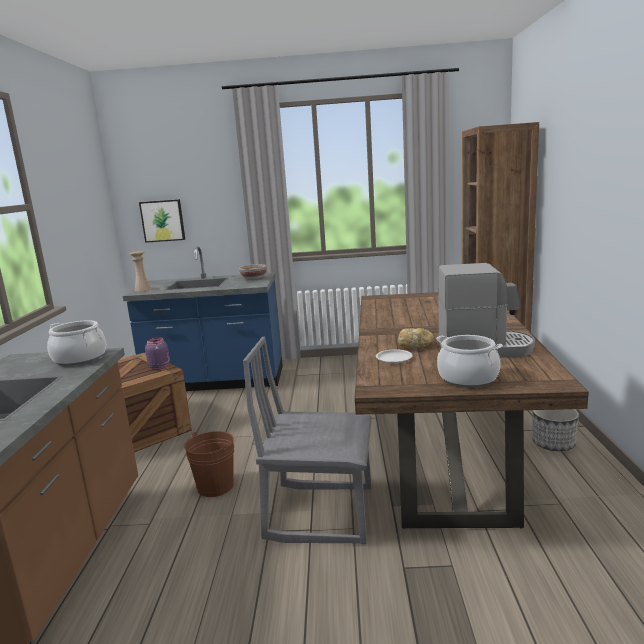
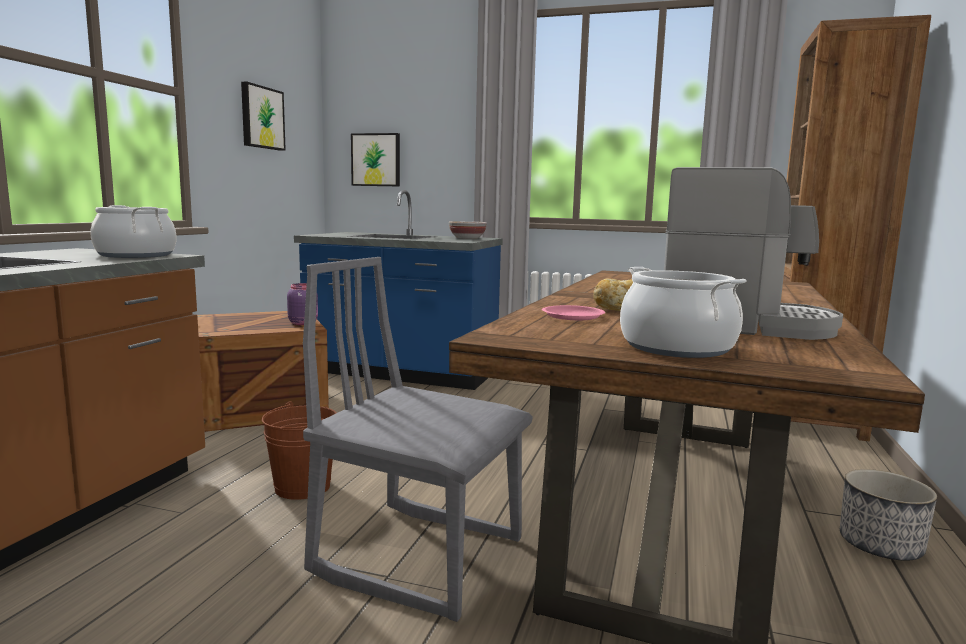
camera: 15 degrees right, 5 degrees down
beige vase [129,251,151,292] -> none
white plate [376,349,413,363] -> pink plate [542,305,605,320]
none -> picture [241,81,286,151]

